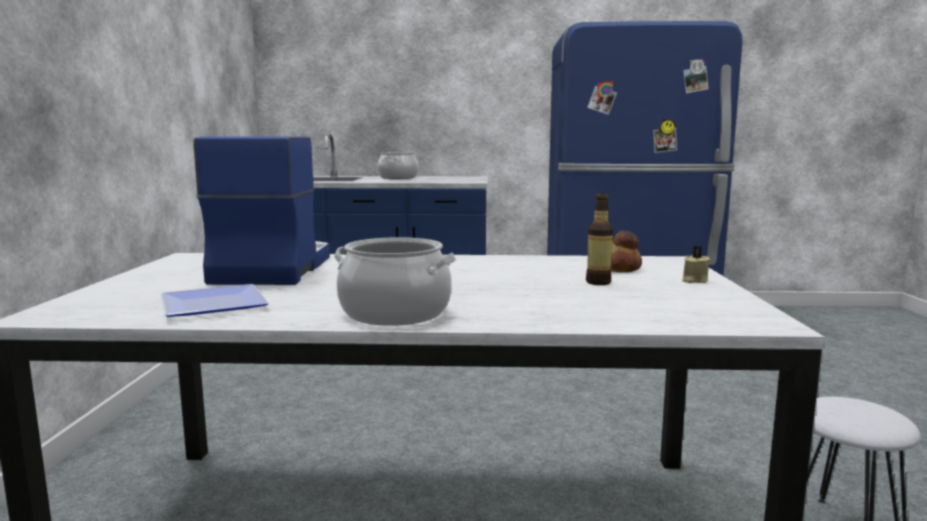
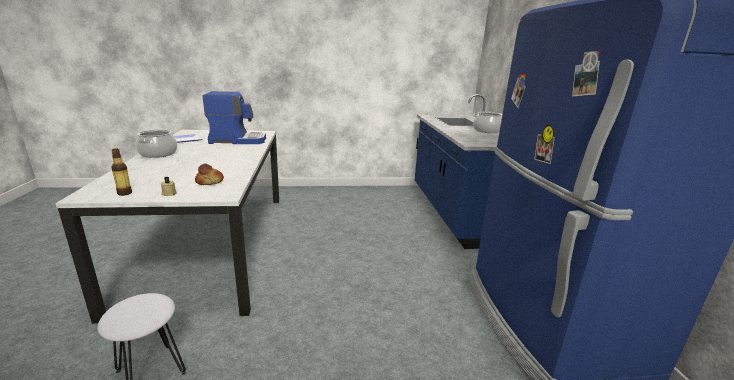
camera: 80 degrees right, 10 degrees up
bottle [586,194,613,285] -> bottle moved to [111,149,132,196]

